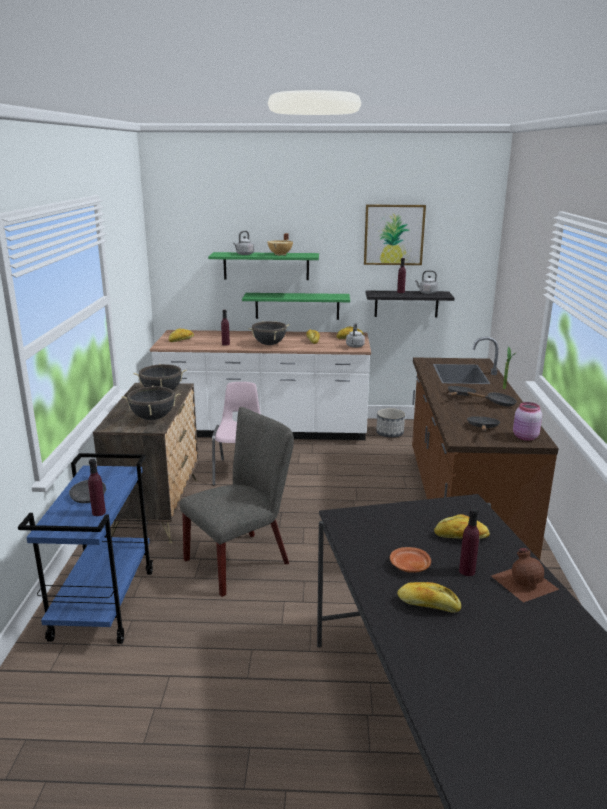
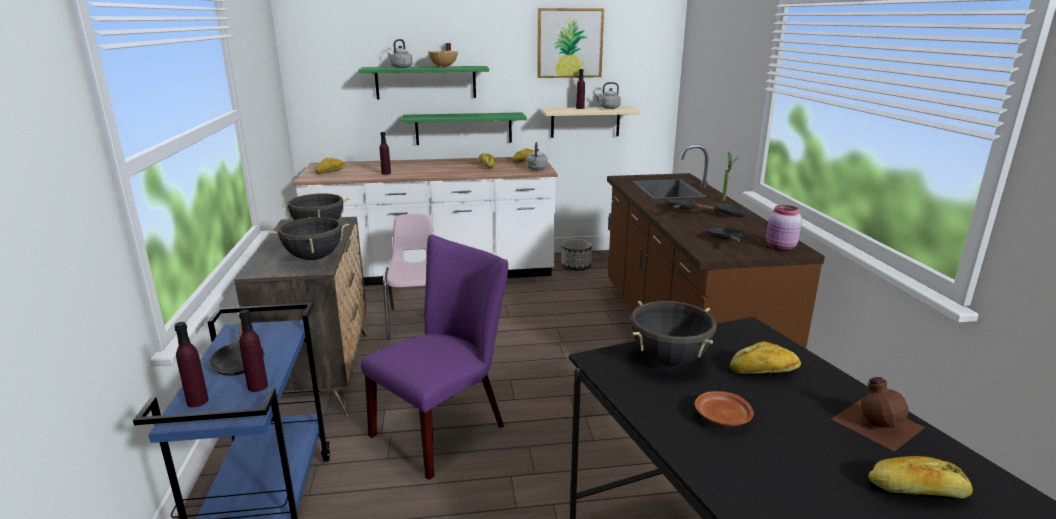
camera: 10 degrees left, 0 degrees up
grey chair [179,407,294,597] -> purple chair [361,235,508,480]
black cooking pot [248,321,290,345] -> black cooking pot moved to [630,301,716,365]
black shelf [366,291,454,318] -> beige shelf [540,106,641,138]
bread [397,582,461,612] -> bread moved to [868,456,973,498]
purple bottle [459,508,479,576] -> purple bottle moved to [174,322,209,407]

